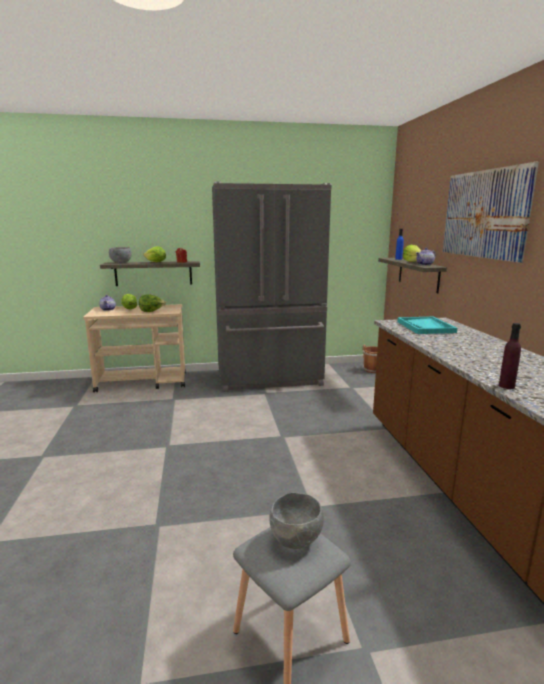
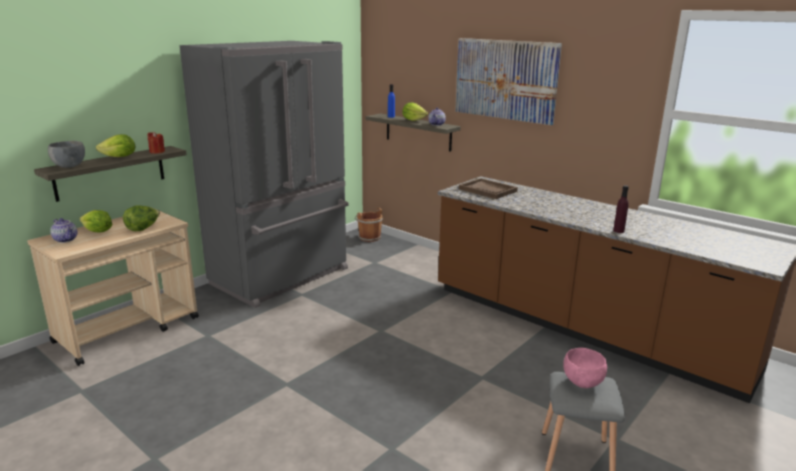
camera: 40 degrees left, 5 degrees up
grey bowl [269,492,324,549] -> pink bowl [563,348,607,388]
turquoise tray [397,317,457,334] -> brown tray [459,178,518,199]

